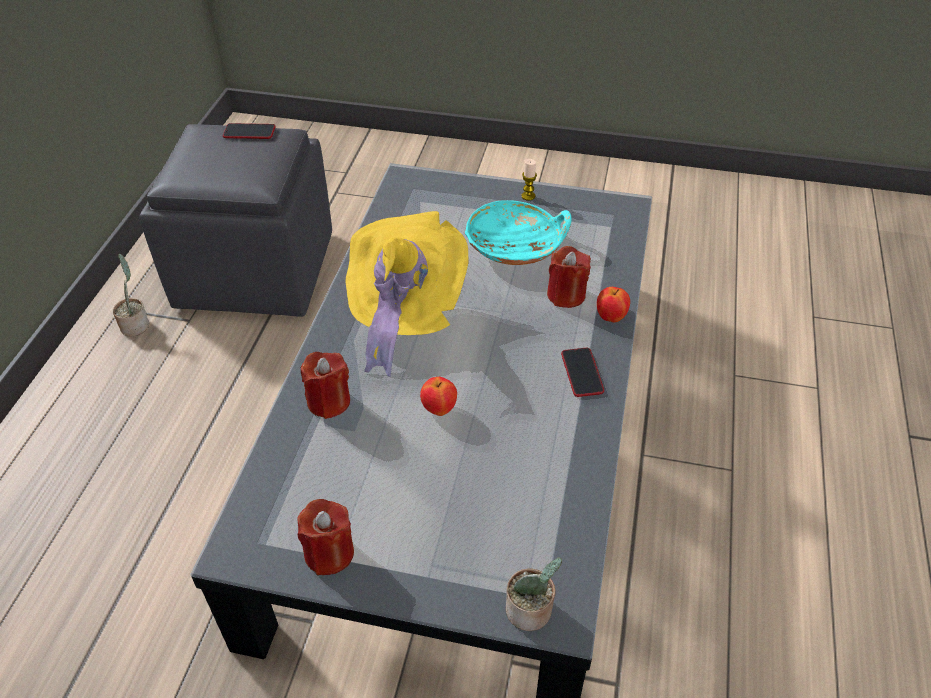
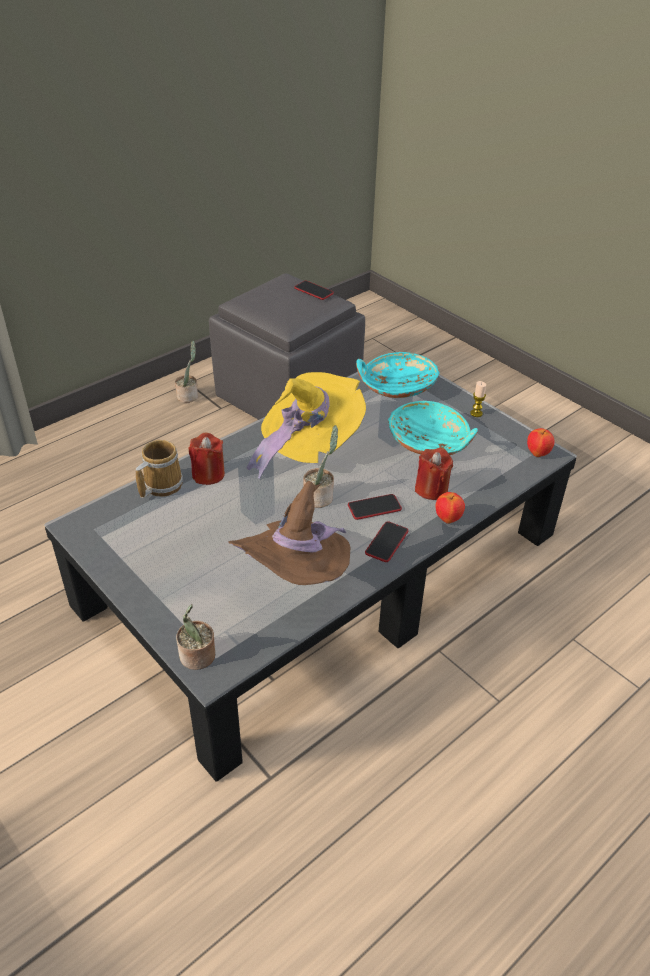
camera: 35 degrees right, 5 degrees down
red candle [297,499,354,575] -> none
apple [420,377,457,416] -> apple moved to [527,428,555,457]
none -> mug [136,440,183,498]
none -> brown hat [228,481,350,585]
none -> potted plant [303,425,338,508]
none -> phone [348,494,402,520]
none -> turquoise bowl [356,352,440,398]

